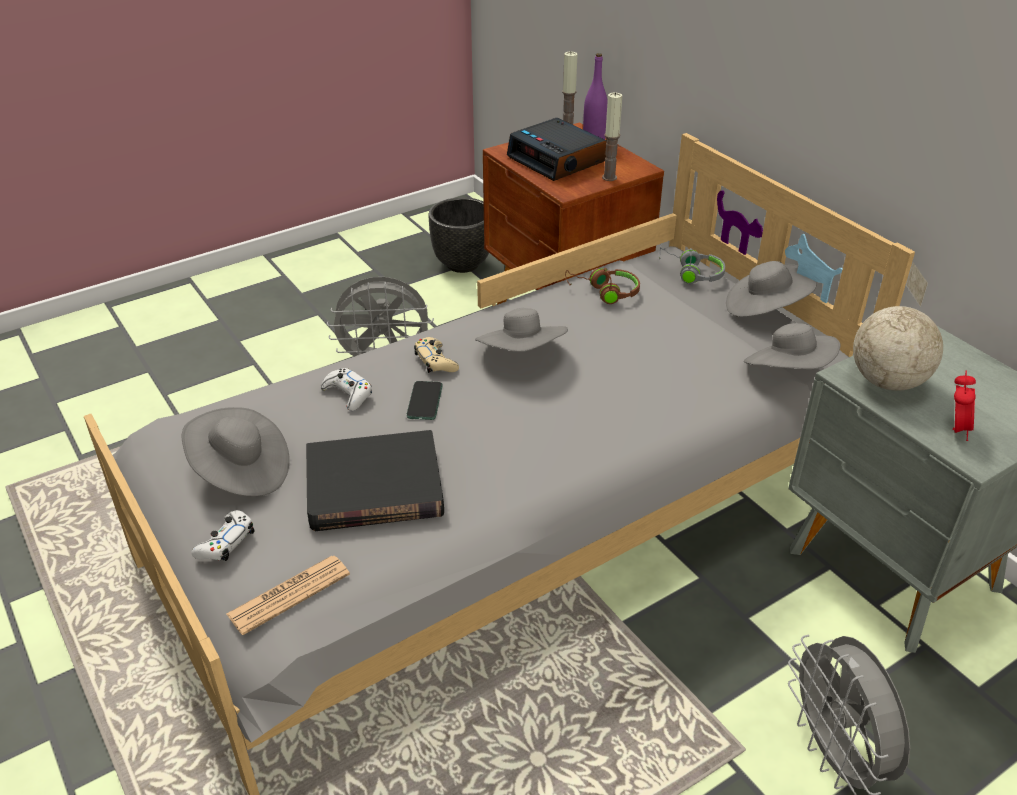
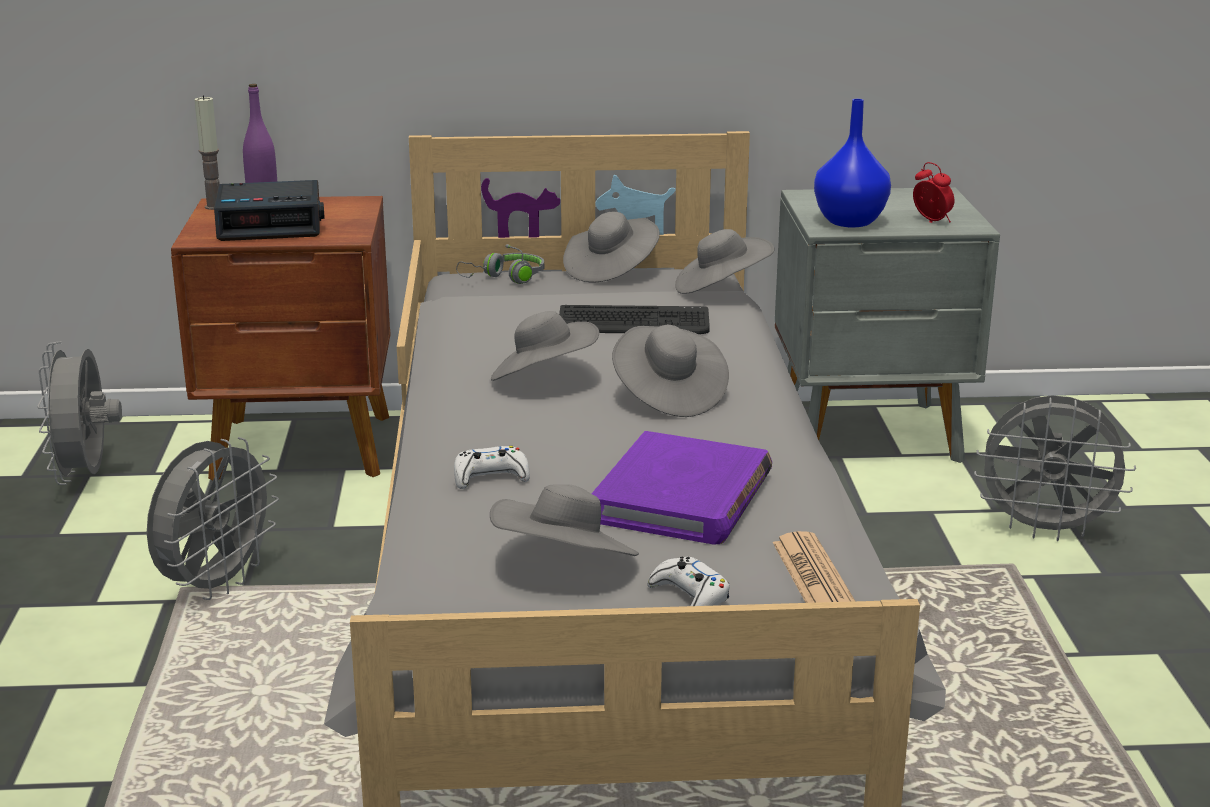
camera: 60 degrees left, 15 degrees down
black book [306,430,444,531] -> purple book [592,431,772,545]
phone [406,381,443,420] -> none
beige game controller [414,337,459,373] -> none
black planter [428,197,489,273] -> grey fan [37,342,122,485]
brown headphones [565,268,640,304] -> none
candle [602,92,622,181] -> none
globe [853,262,943,391] -> blue vase [814,99,891,228]
none -> keyboard [559,305,710,334]
none -> grey hat [612,325,729,417]

